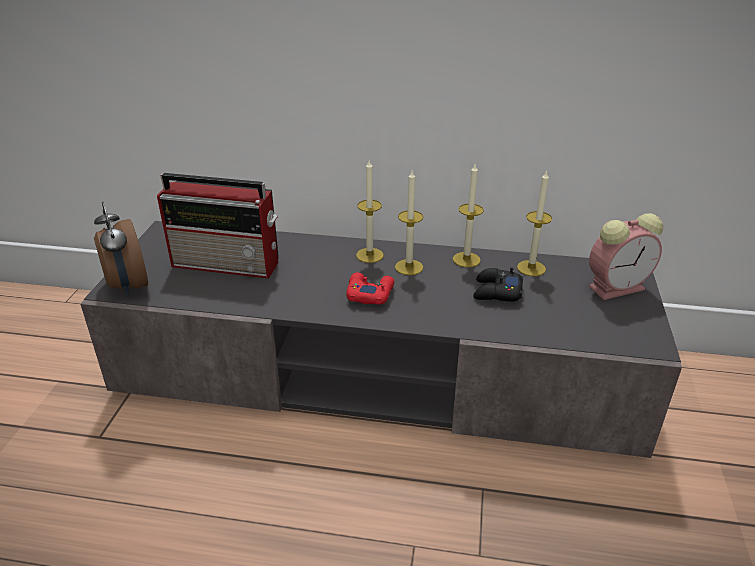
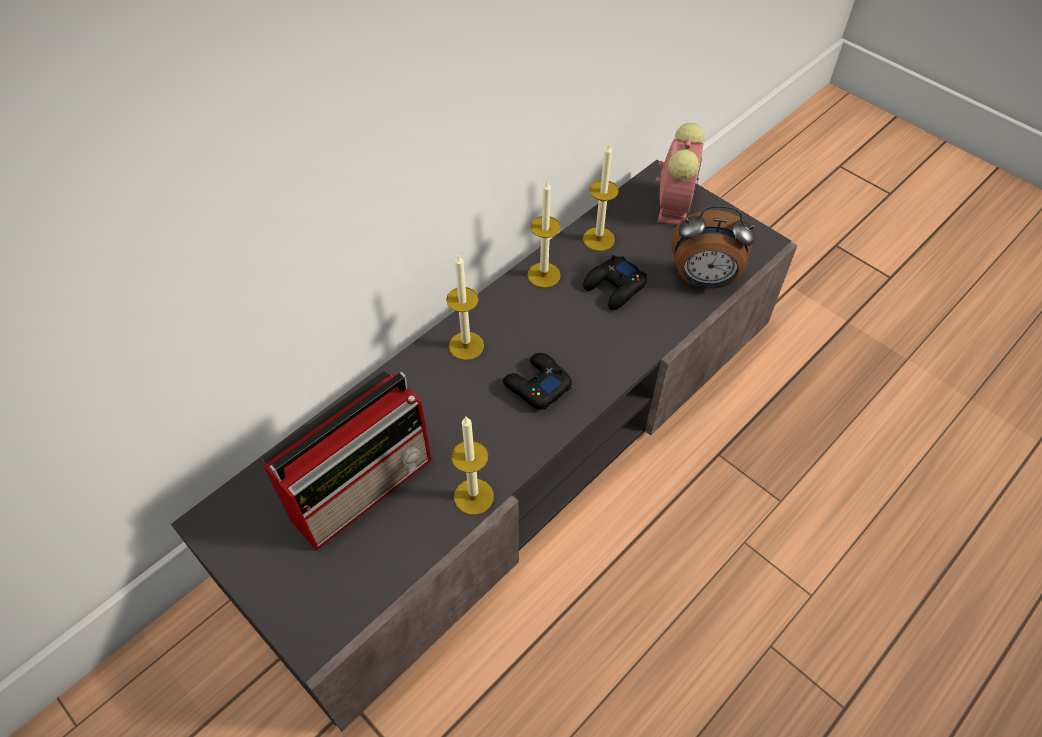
camera: 55 degrees left, 20 degrees up
alarm clock [94,202,148,296] -> alarm clock moved to [671,205,755,289]
red game controller [346,273,394,305] -> black game controller [503,353,572,410]
candle [395,171,423,275] -> candle moved to [452,417,494,515]

